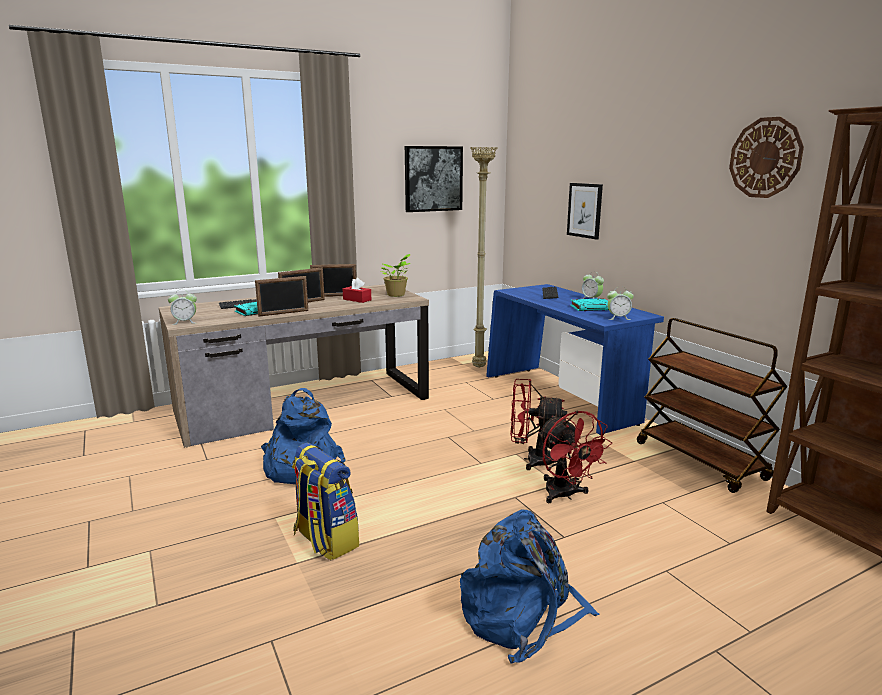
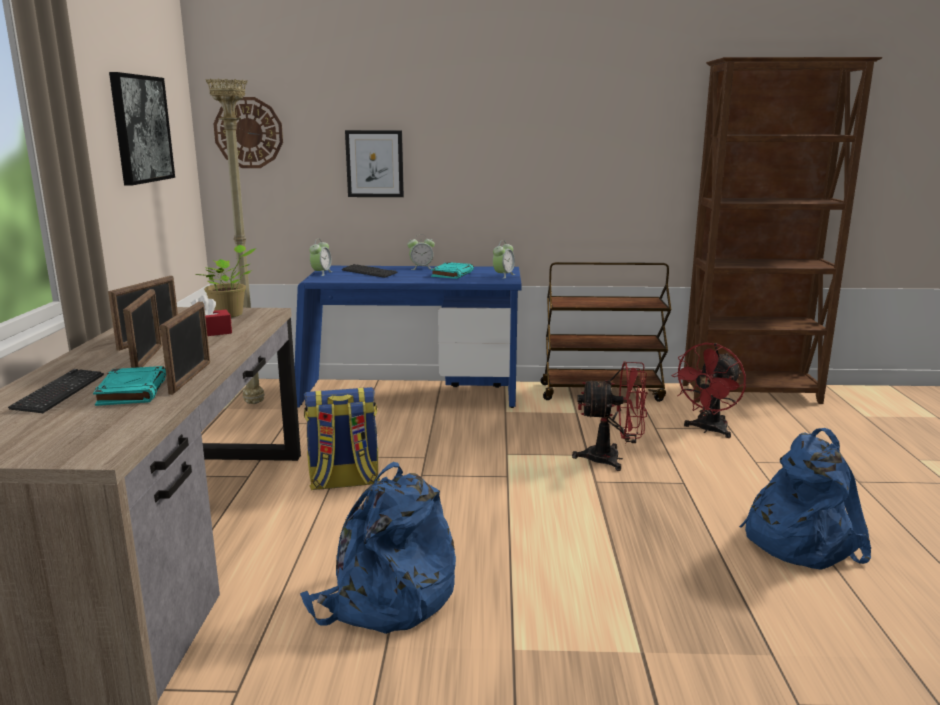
camera: 60 degrees left, 0 degrees up
alarm clock [168,293,197,325] -> alarm clock moved to [309,239,333,276]
backpack [292,443,359,560] -> backpack moved to [304,387,380,490]
red fan [510,379,567,470] -> red fan moved to [672,343,746,438]
wall clock [729,117,804,198] -> wall clock moved to [213,97,283,168]

